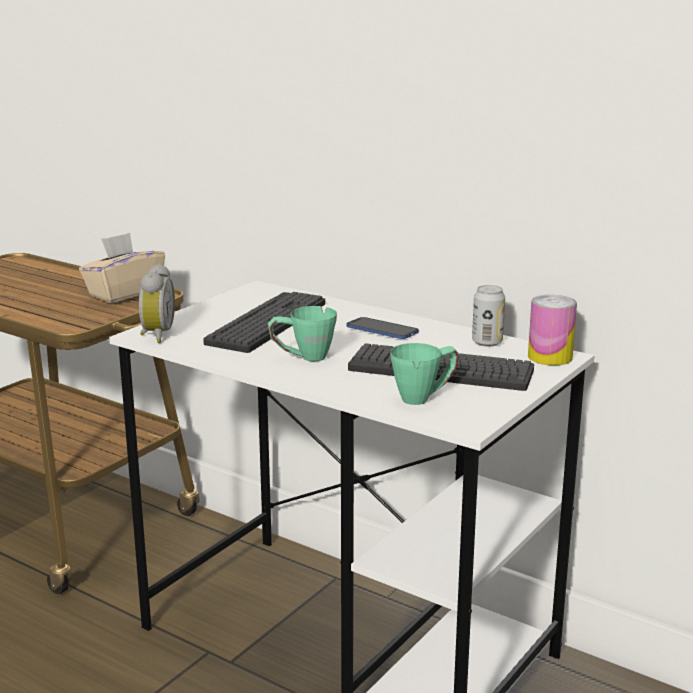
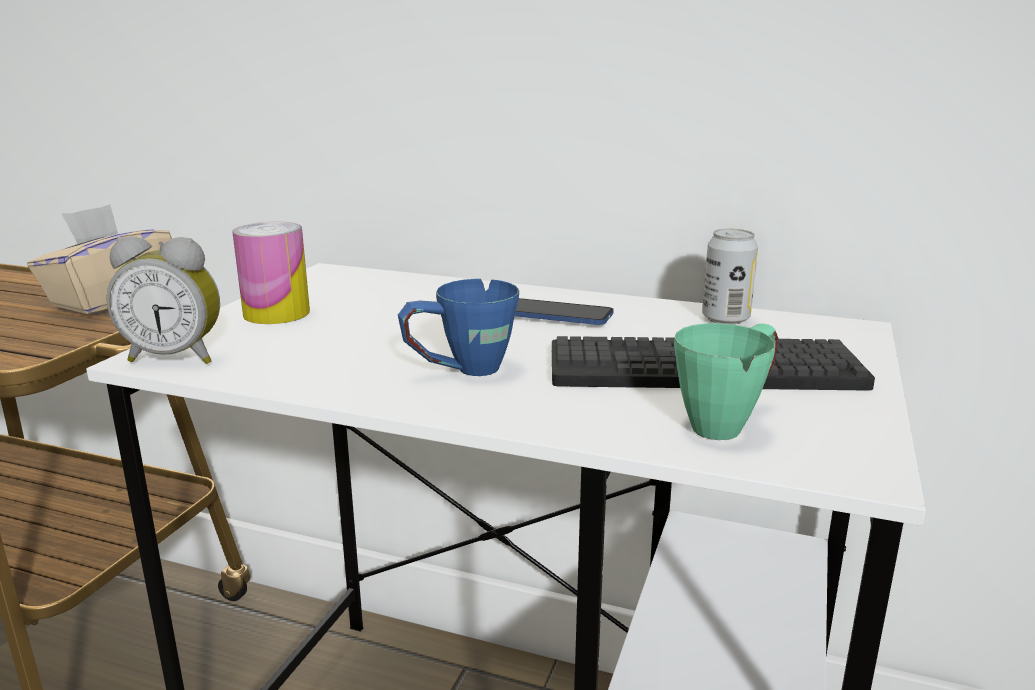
camera: 15 degrees left, 0 degrees up
alarm clock [139,264,175,343] -> alarm clock turned 105 degrees clockwise [106,236,220,364]
keyboard [203,292,325,353] -> none
green mug [268,306,337,362] -> blue mug [398,279,519,376]
can [528,295,577,366] -> can moved to [232,222,310,324]

